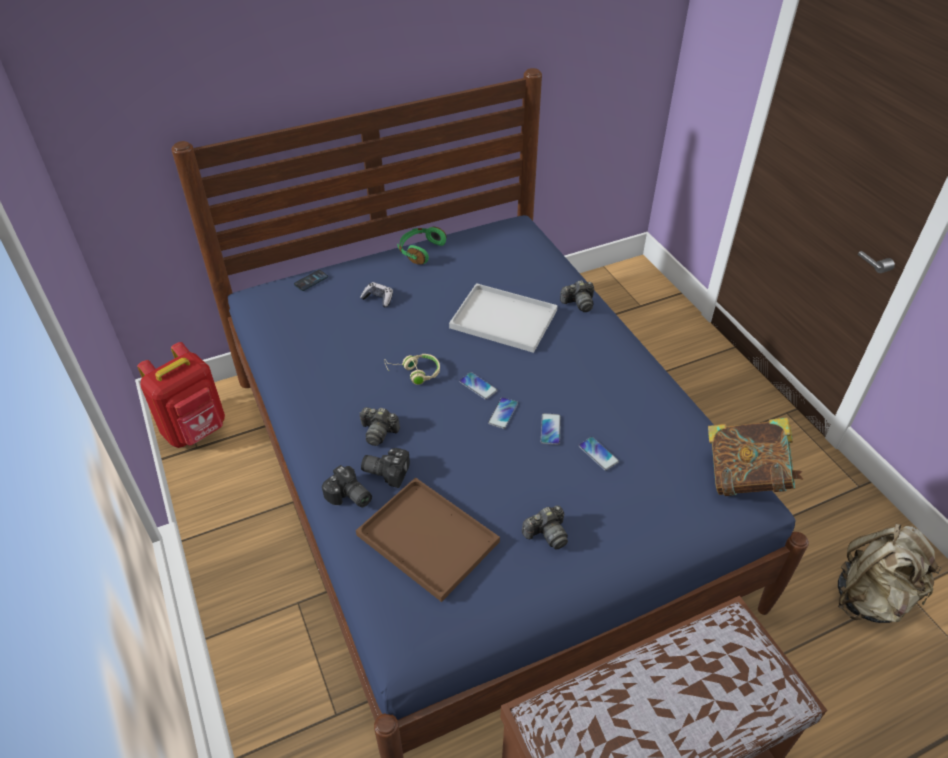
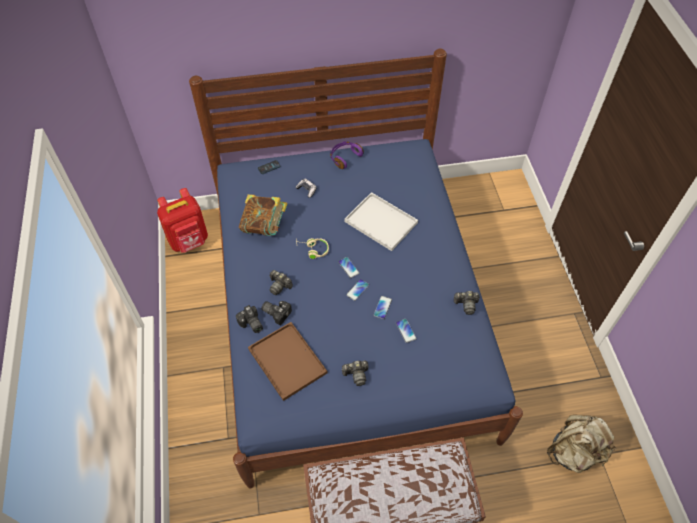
camera: 15 degrees right, 10 degrees up
green headphones [397,227,447,265] -> purple headphones [330,141,364,169]
camera [560,280,594,312] -> camera moved to [454,291,480,315]
book [708,417,803,496] -> book moved to [239,194,288,236]

